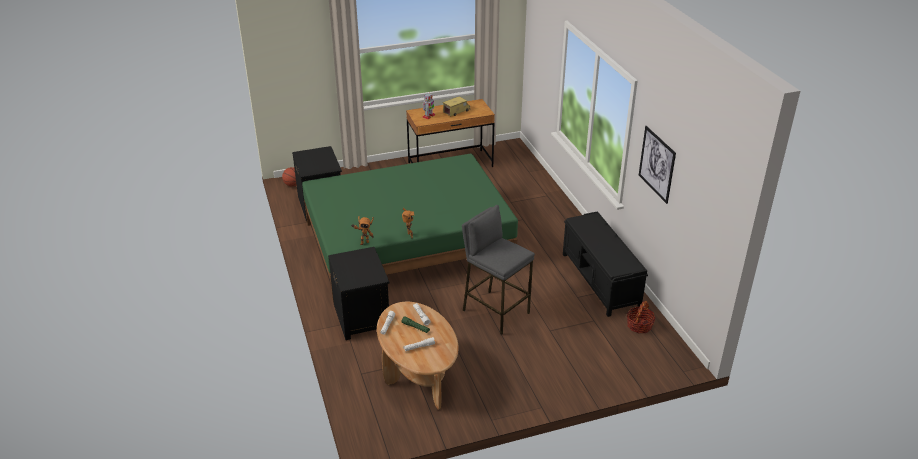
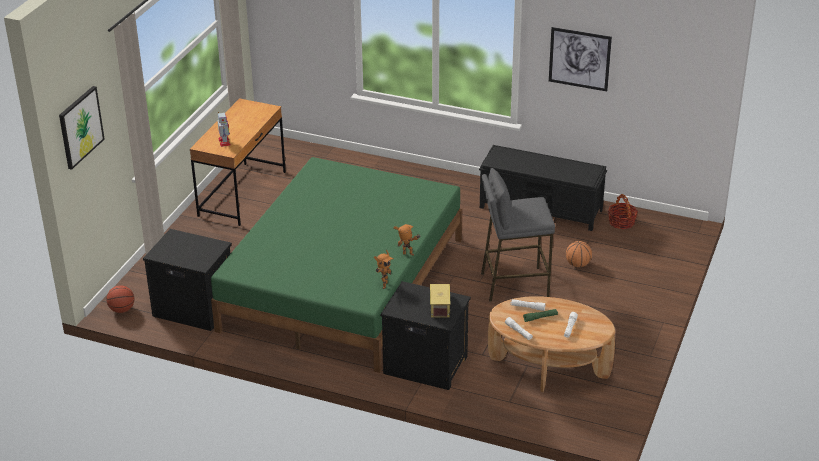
camera: 50 degrees left, 0 degrees up
toy truck [443,96,470,116] -> toy truck moved to [429,284,451,317]
none -> picture [59,86,105,170]
none -> basketball [566,241,592,267]

